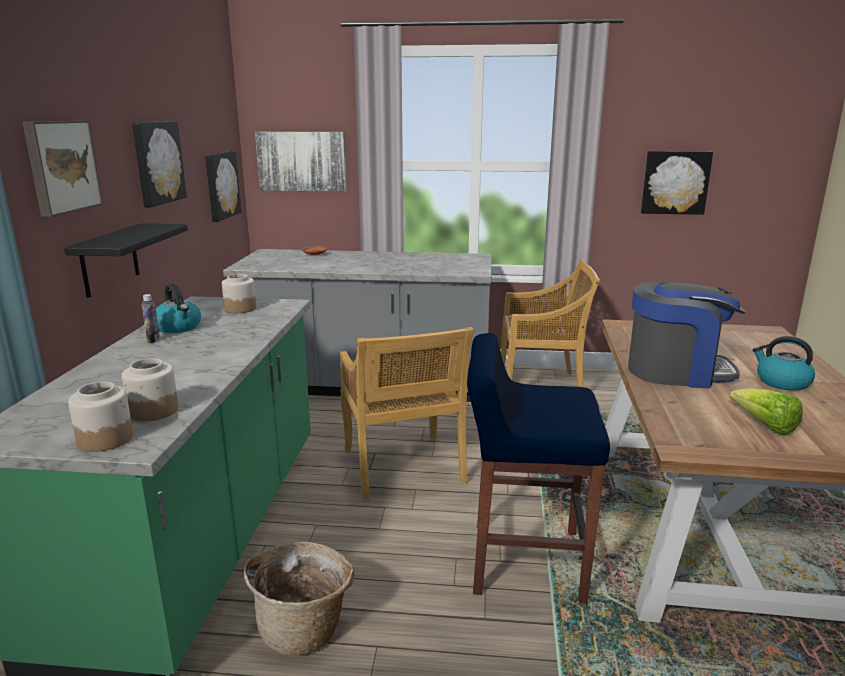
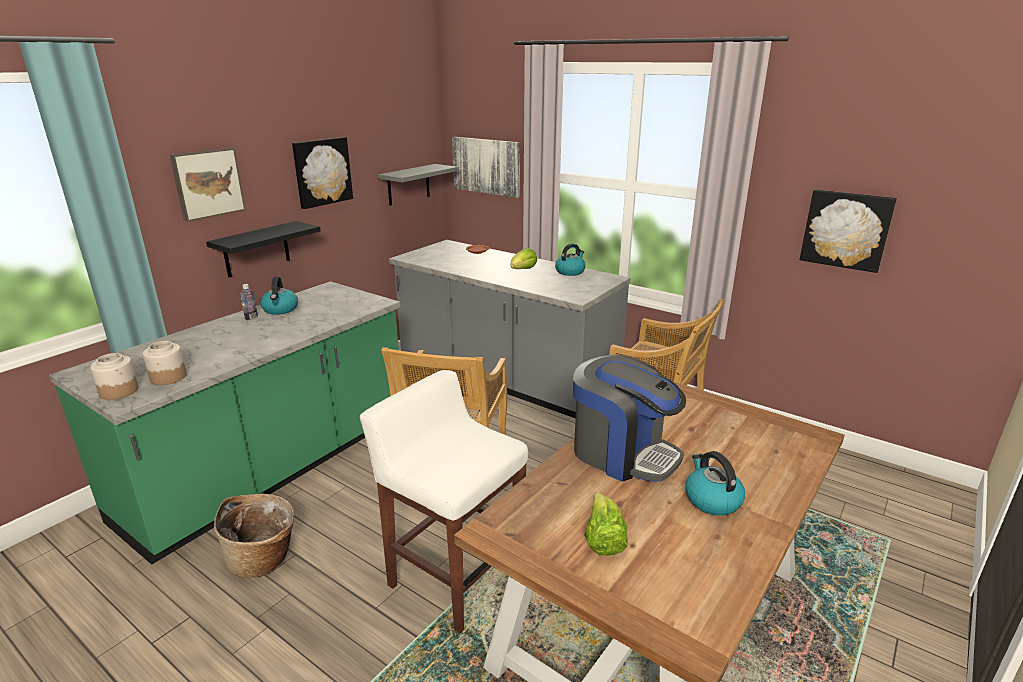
camera: 30 degrees right, 5 degrees up
picture [205,151,241,222] -> grey shelf [378,164,459,206]
jar [222,274,256,313] -> none
blue stool [467,333,610,604] -> white stool [360,370,528,634]
none -> lettuce [510,248,537,269]
none -> kettle [555,243,586,276]

